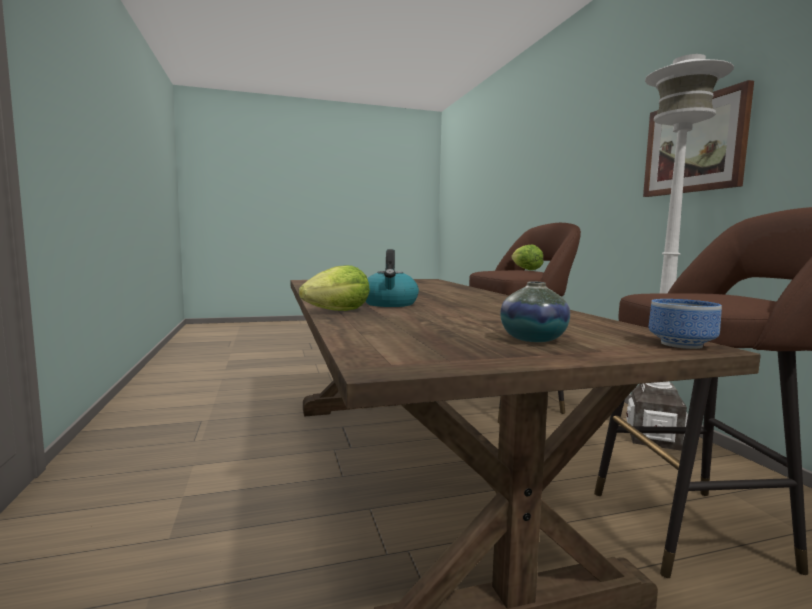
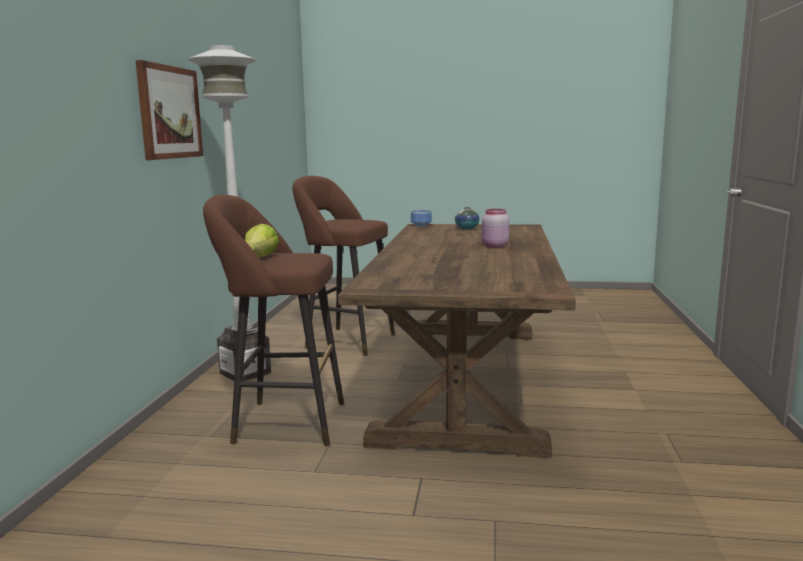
camera: 155 degrees left, 5 degrees up
lettuce [299,265,370,311] -> none
kettle [366,249,419,307] -> pink jar [482,209,509,248]

